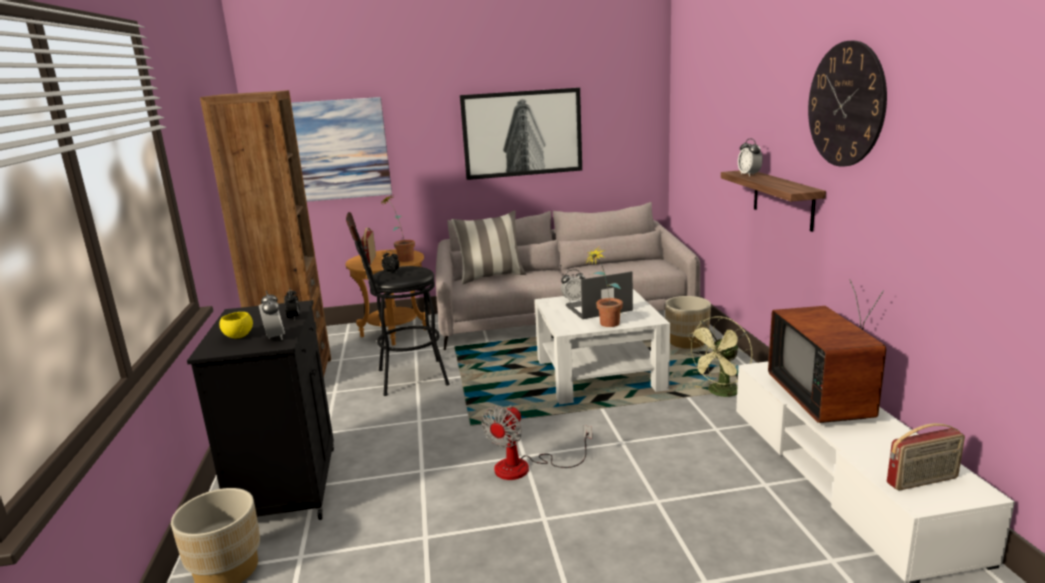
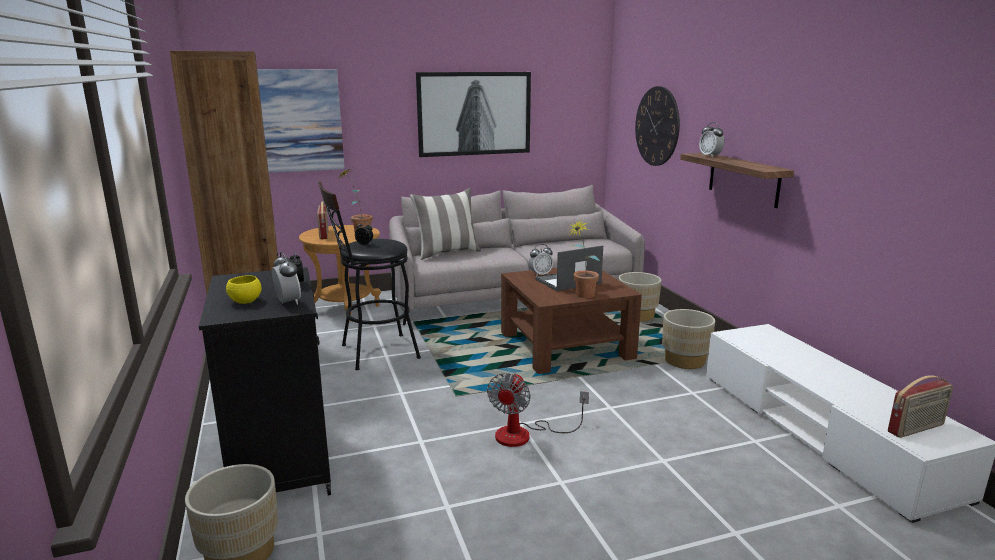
camera: 10 degrees left, 0 degrees up
white coffee table [535,289,670,405] -> brown coffee table [501,268,642,374]
green fan [685,316,752,397] -> beige planter [662,309,715,369]
television [768,279,886,423] -> none
wall clock [808,40,887,167] -> wall clock moved to [635,86,680,166]

